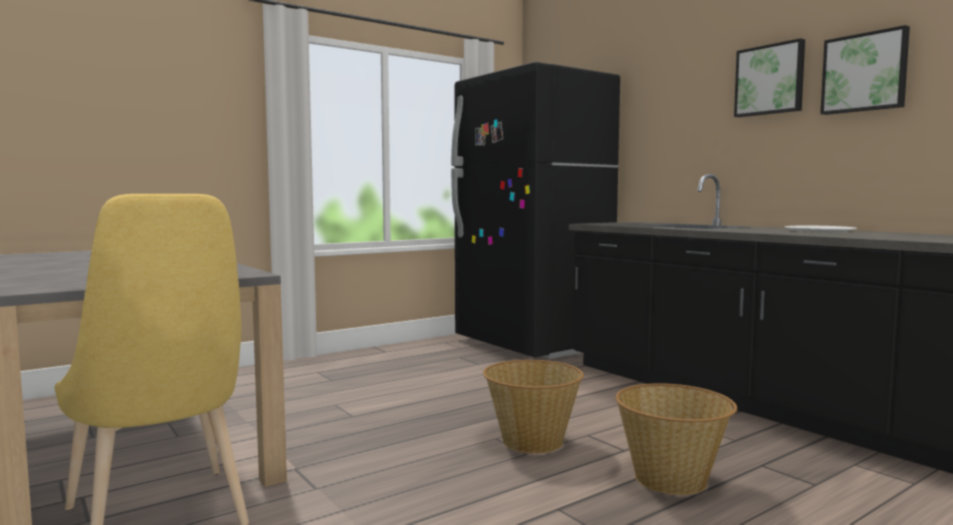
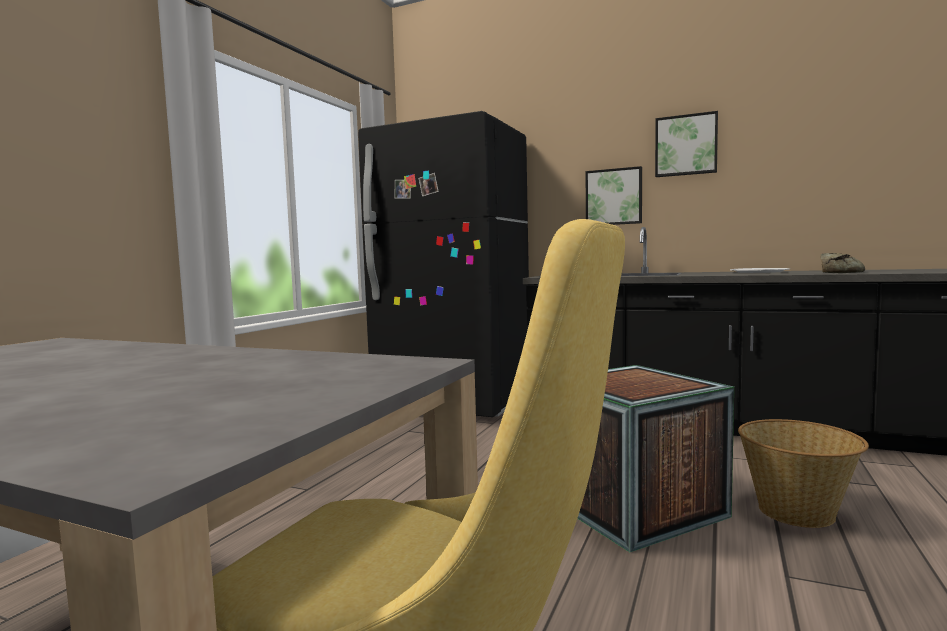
camera: 30 degrees left, 0 degrees up
basket [483,360,584,454] -> crate [577,365,734,552]
picture [820,25,910,115] -> picture moved to [586,166,642,225]
none -> bread [820,253,865,273]

